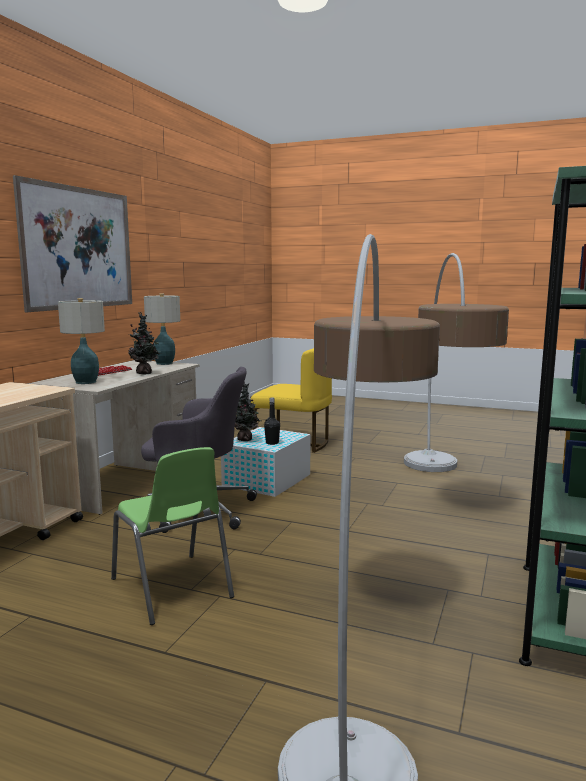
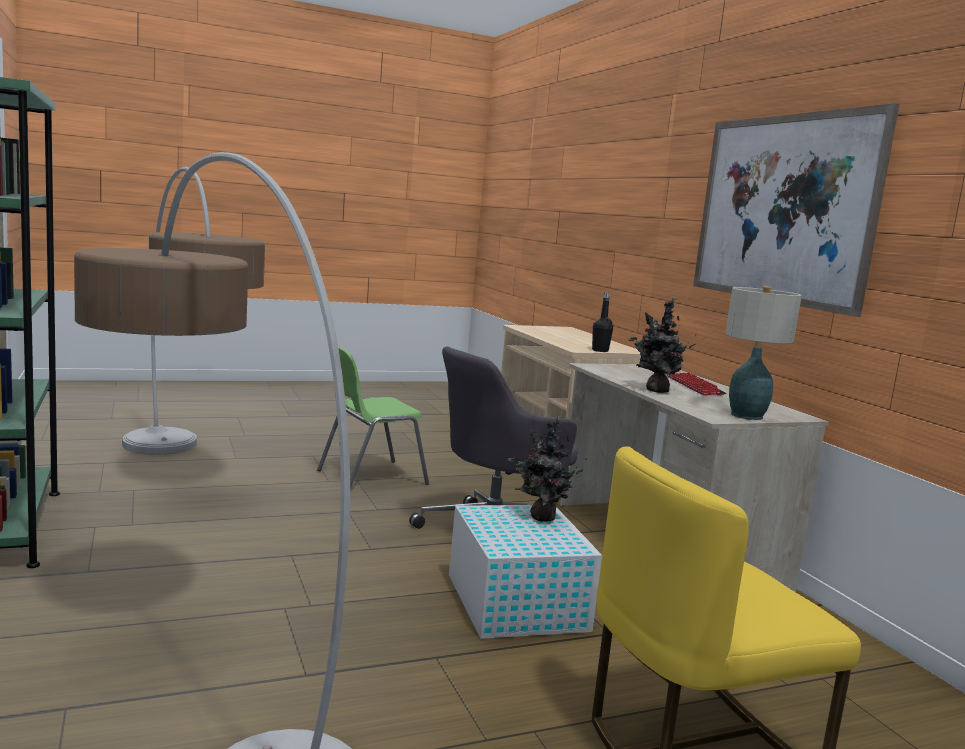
camera: 135 degrees right, 0 degrees up
table lamp [58,298,105,384] -> none
green chair [111,447,234,625] -> green chair turned 45 degrees counterclockwise [317,347,429,489]
black bottle [264,398,280,445] -> black bottle moved to [592,292,613,352]

